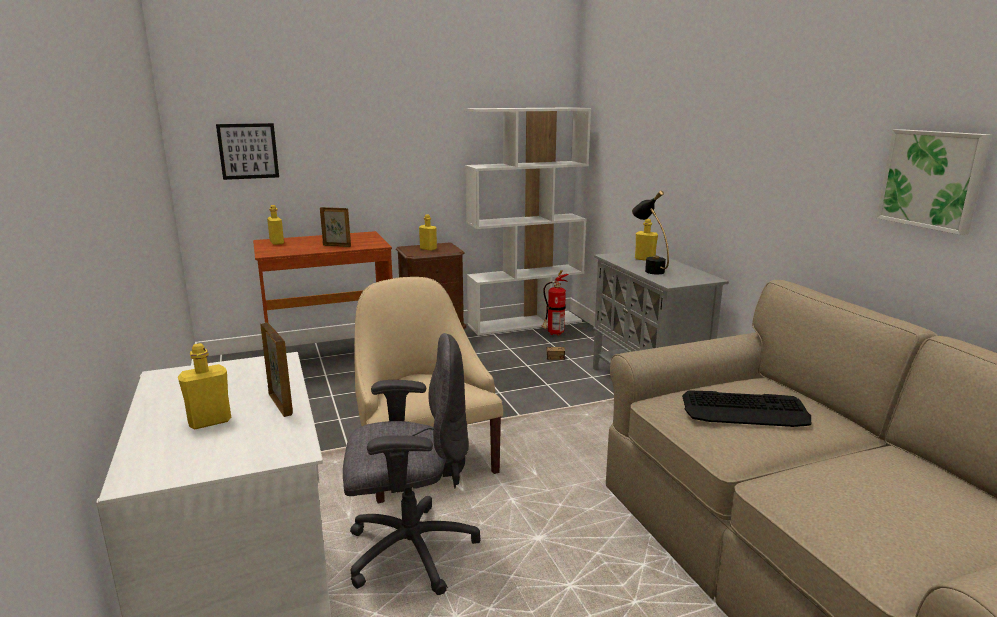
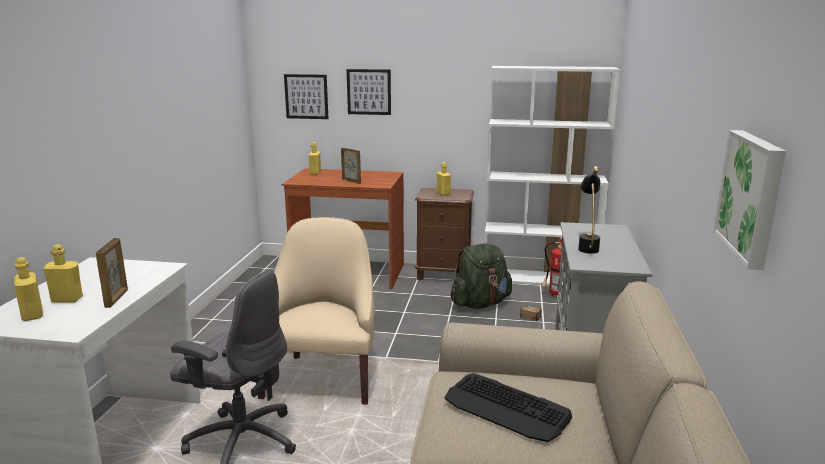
camera: 30 degrees right, 0 degrees up
yellow bottle [635,219,658,261] -> yellow bottle moved to [14,257,43,321]
none -> picture [347,69,391,115]
none -> green backpack [451,243,512,309]

